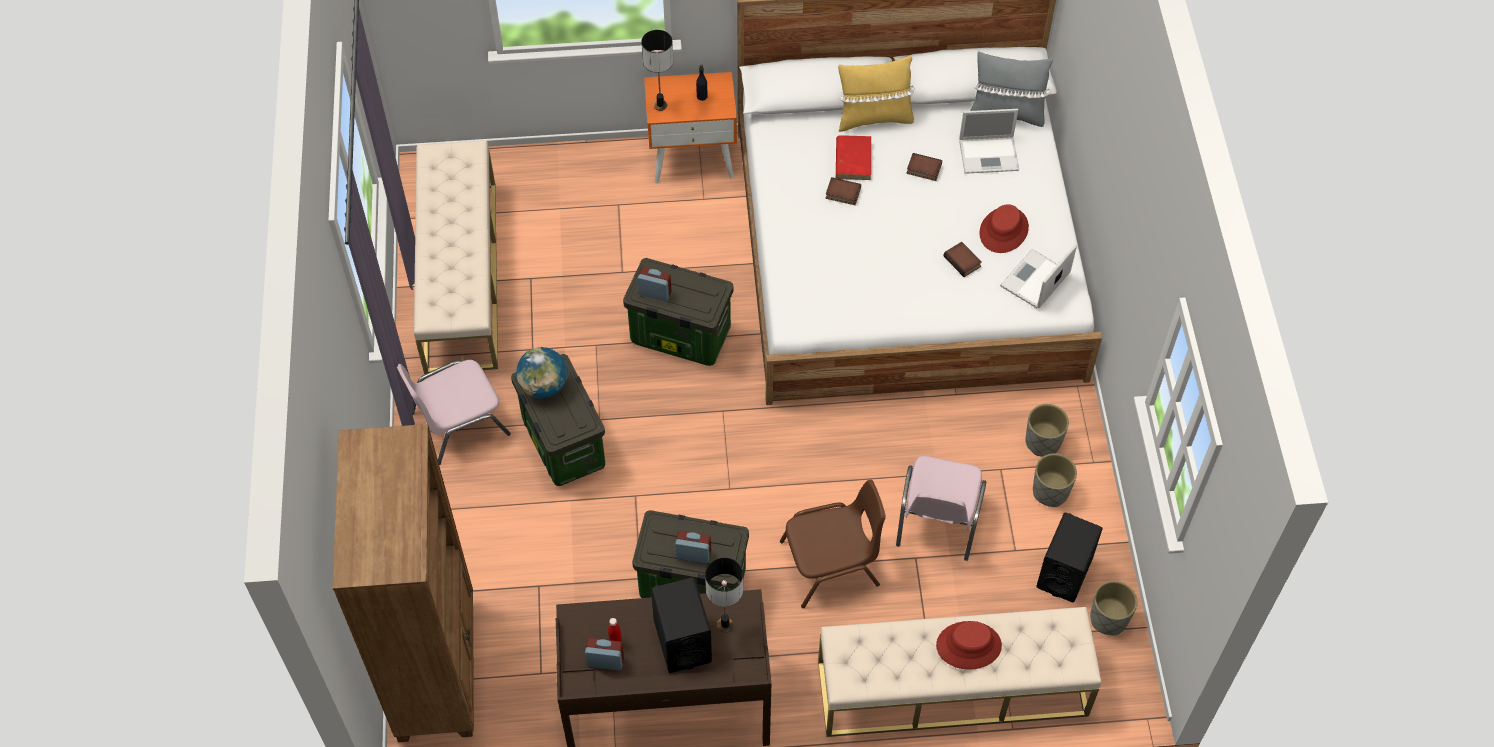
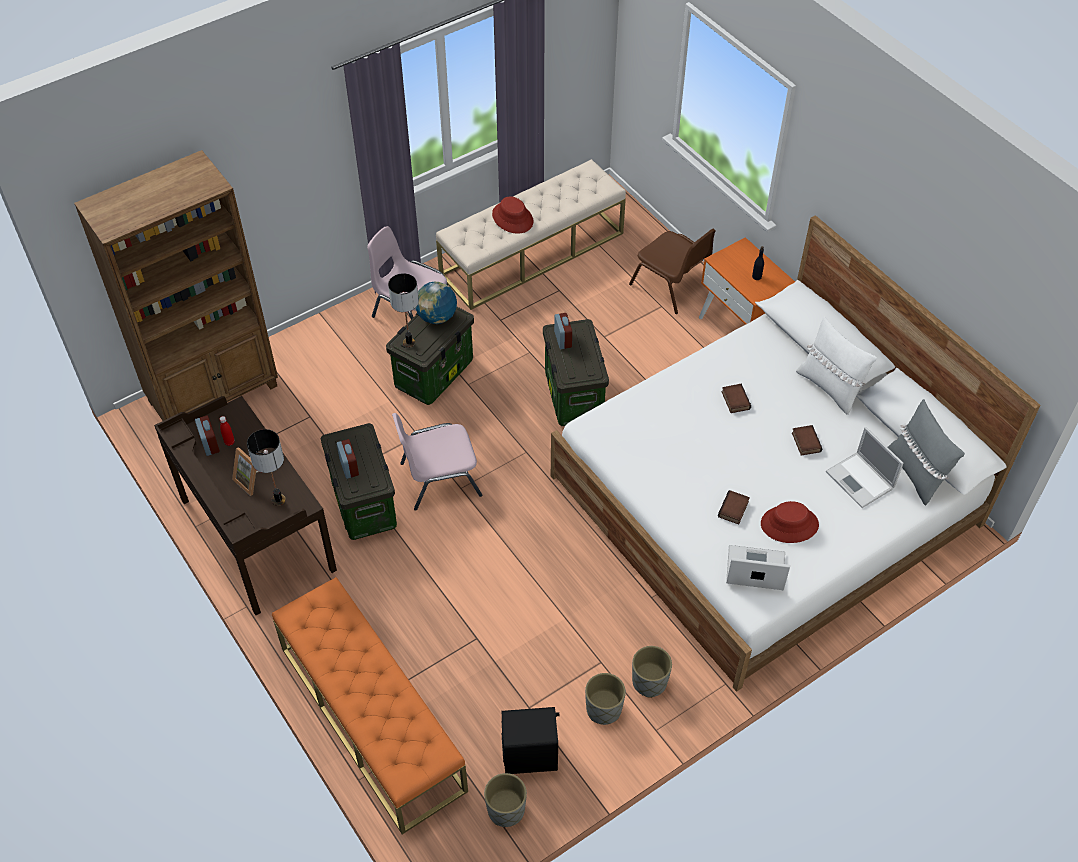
camera: 60 degrees right, 5 degrees down
table lamp [641,30,673,111] -> table lamp moved to [388,273,419,348]
black speaker [651,578,712,673] -> picture frame [232,447,259,496]
brown chair [780,480,886,608] -> brown chair moved to [629,229,716,314]
beige bench [818,607,1101,737] -> orange bench [272,577,468,835]
red book [836,135,871,180] -> none
yellow pillow [838,56,915,132] -> white pillow [796,316,877,415]
pink chair [896,456,986,561] -> pink chair moved to [392,413,482,511]
red hat [936,621,1002,670] -> red hat moved to [492,196,534,234]

